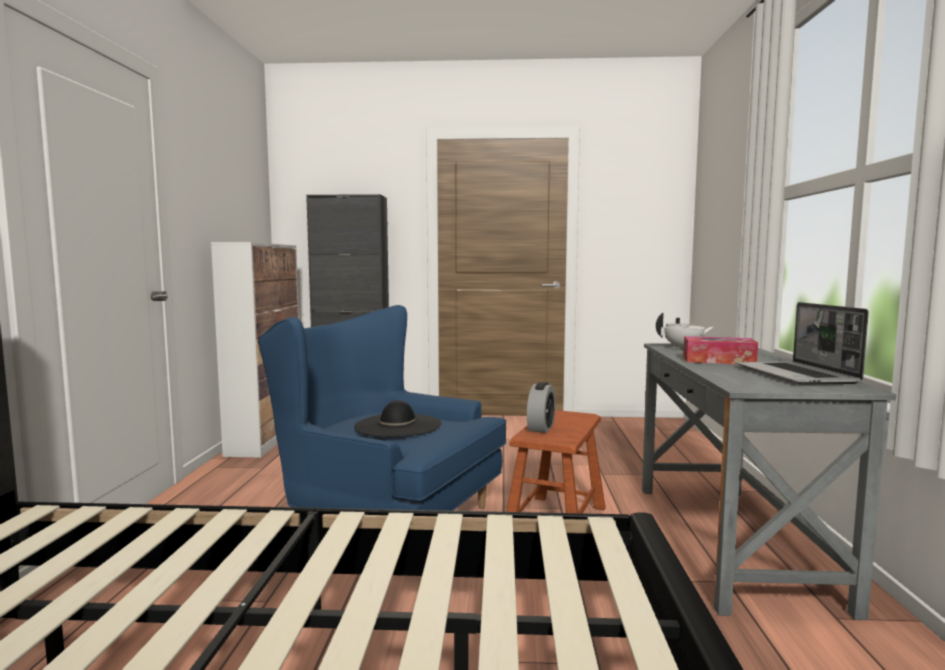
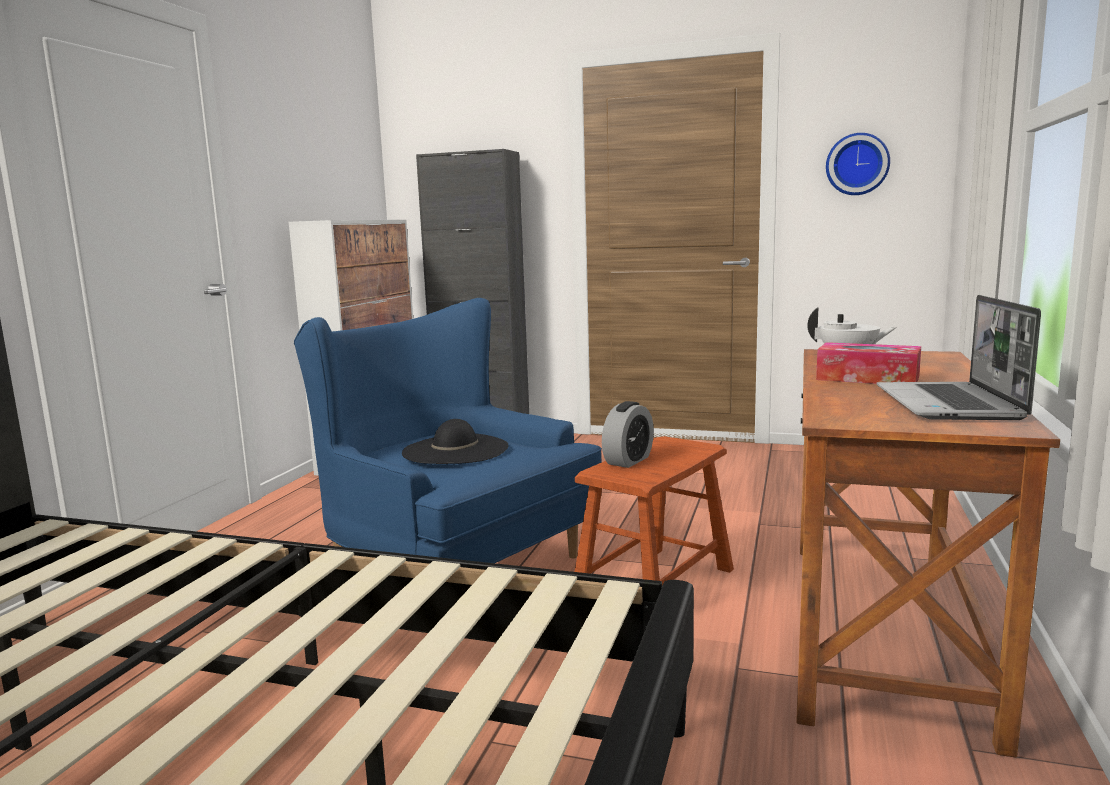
camera: 15 degrees right, 5 degrees up
grey desk [642,343,896,620] -> brown desk [797,349,1060,758]
none -> wall clock [826,133,890,195]

